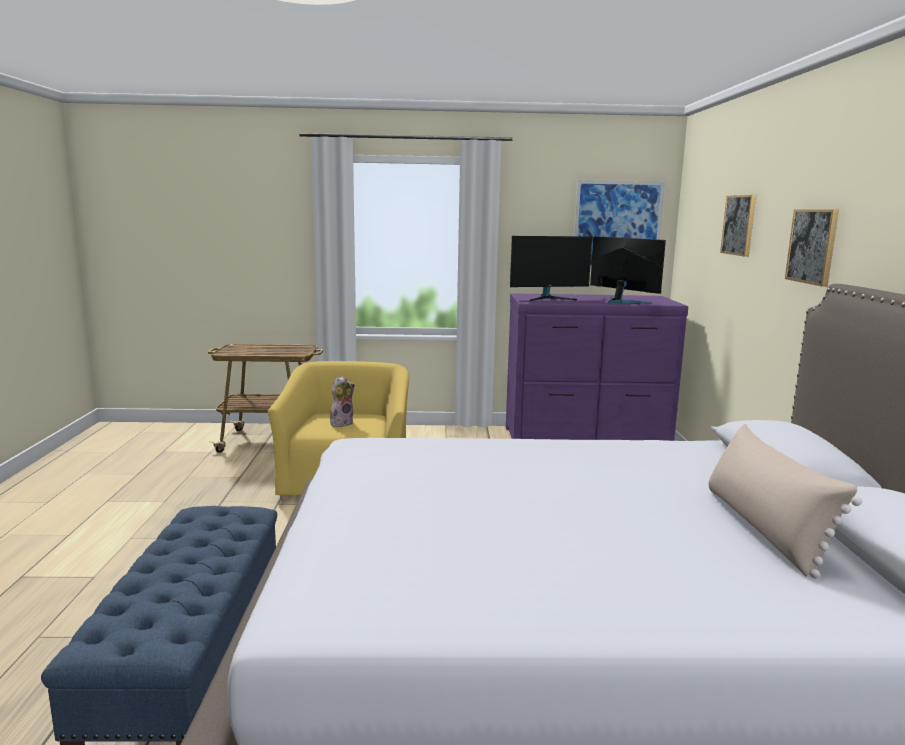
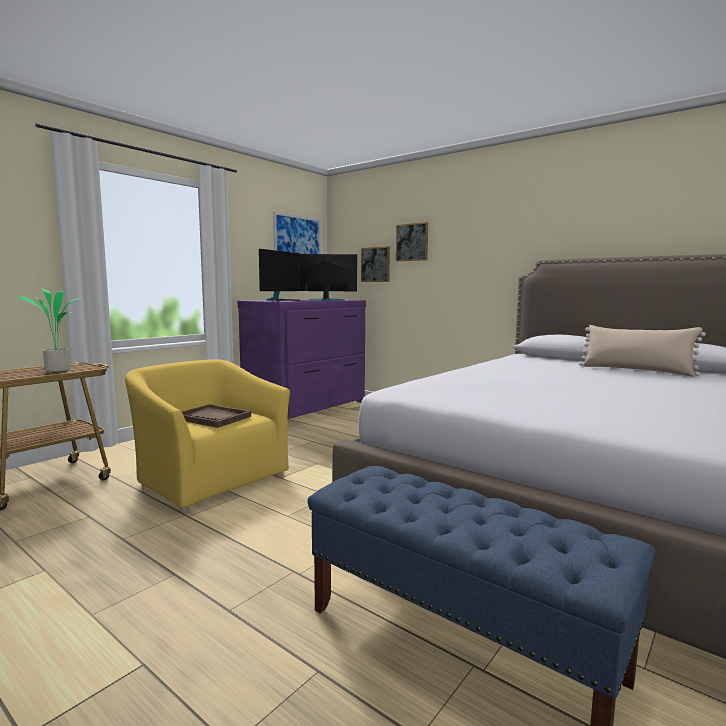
camera: 50 degrees left, 5 degrees down
plush toy [330,376,355,427] -> brown tray [182,404,251,428]
picture [785,209,839,287] -> picture moved to [361,246,390,282]
none -> potted plant [18,289,80,372]

